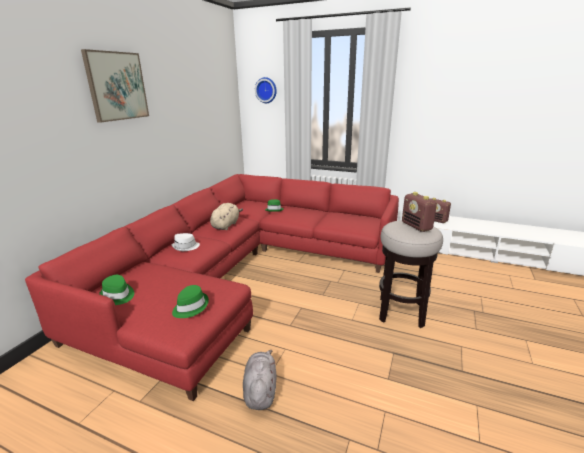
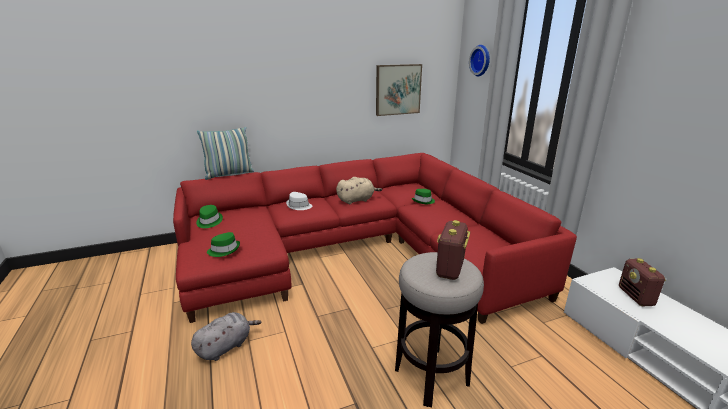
camera: 45 degrees right, 0 degrees up
picture [81,49,149,123] -> picture moved to [376,64,422,116]
none -> pillow [197,127,254,180]

